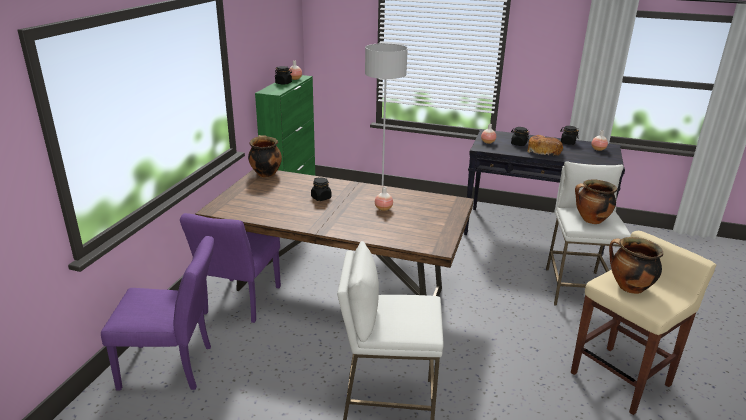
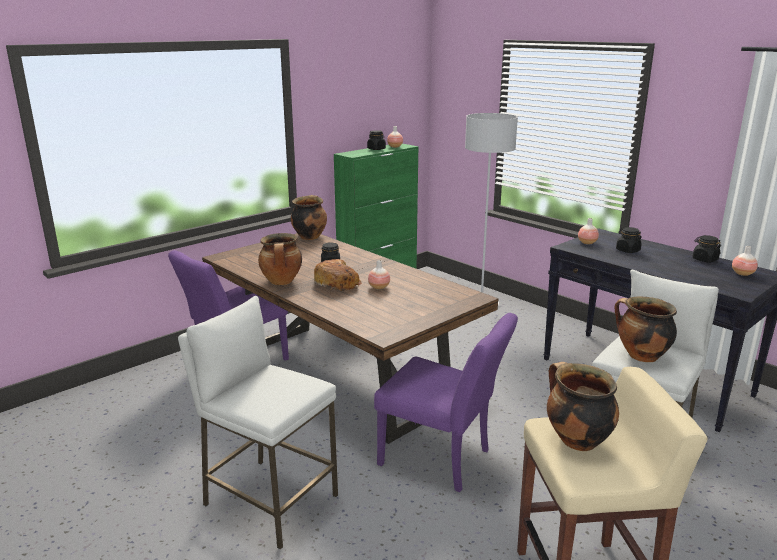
camera: 30 degrees right, 5 degrees down
purple chair [101,236,214,390] -> purple chair moved to [374,313,518,492]
bread [527,135,563,157] -> bread moved to [314,259,362,291]
none -> cooking pot [258,233,302,285]

